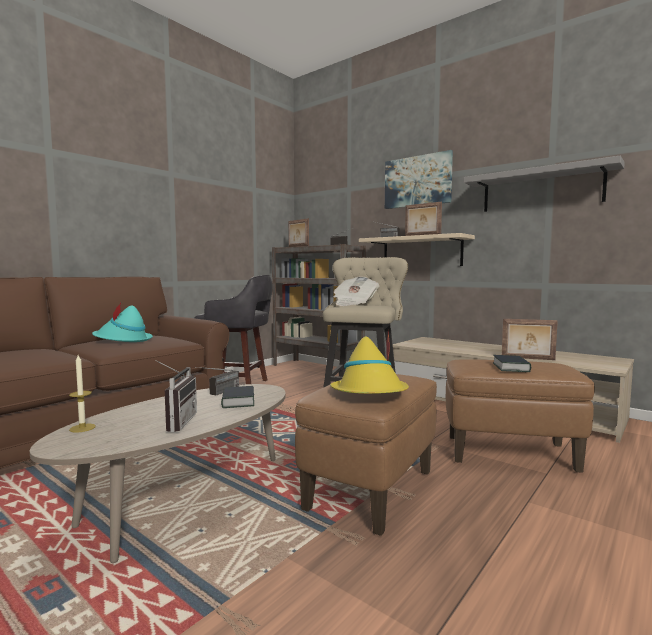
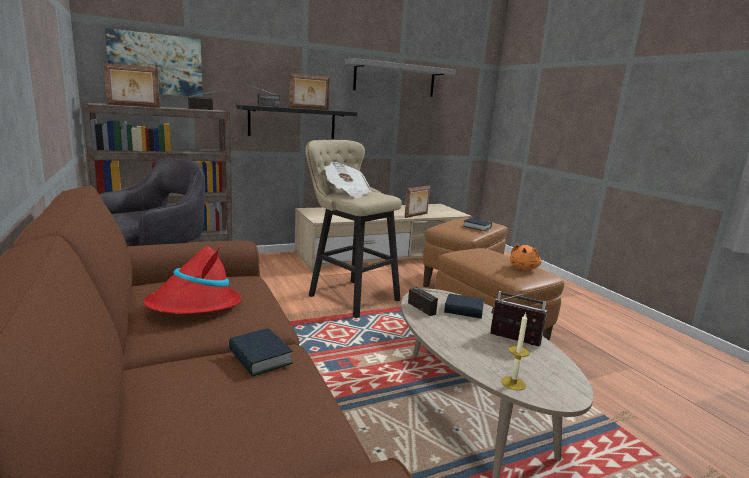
camera: 65 degrees left, 10 degrees up
turquoise hat [92,303,153,342] -> red hat [143,247,241,314]
yellow hat [330,330,409,394] -> orange plush toy [510,243,541,270]
beige shelf [359,233,475,266] -> black shelf [236,104,357,139]
picture [385,150,453,209] -> picture moved to [105,28,203,97]
none -> book [229,328,293,377]

